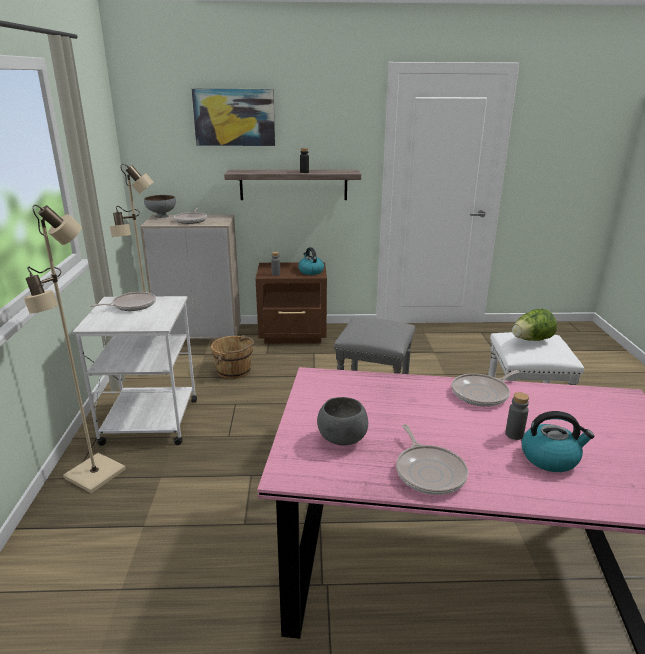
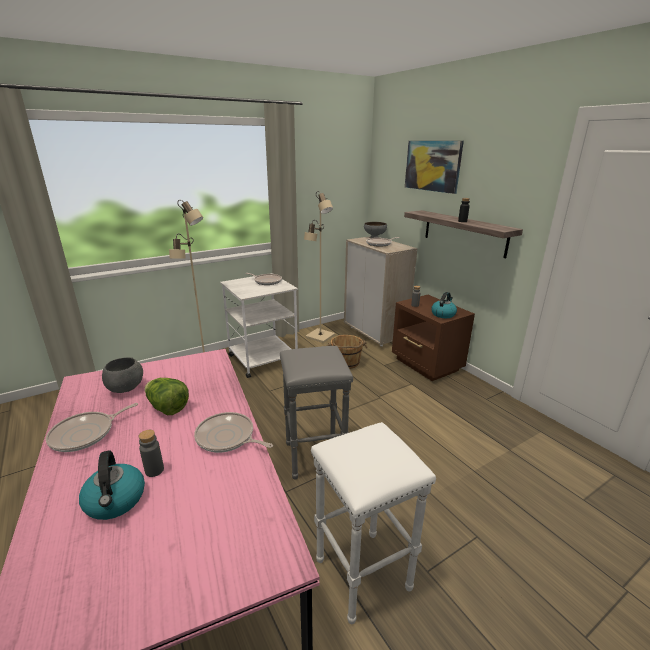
camera: 60 degrees right, 0 degrees up
lettuce [512,309,557,341] -> lettuce moved to [145,378,189,415]

